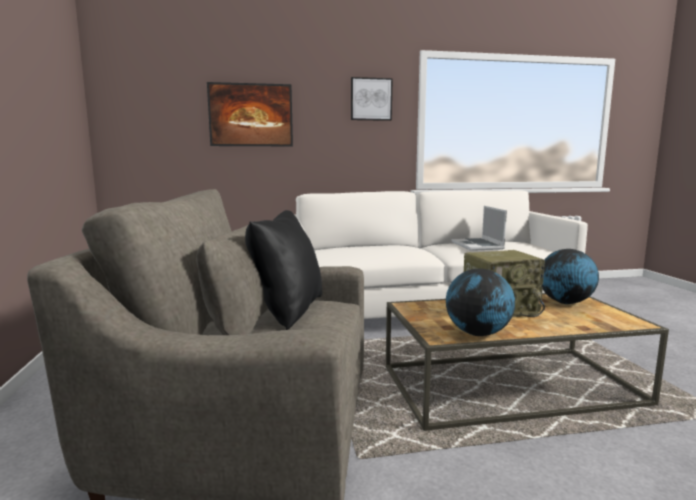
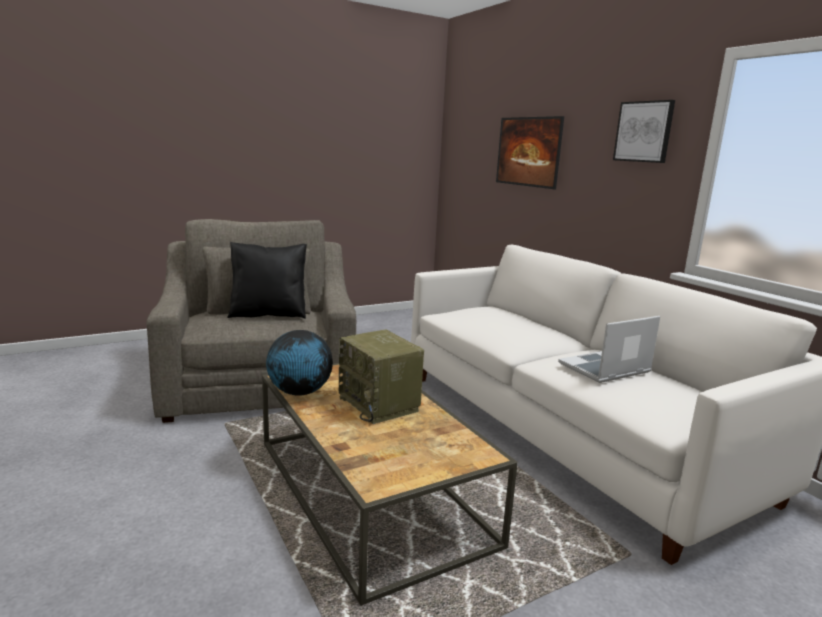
camera: 70 degrees right, 5 degrees up
globe [541,249,599,304] -> none

